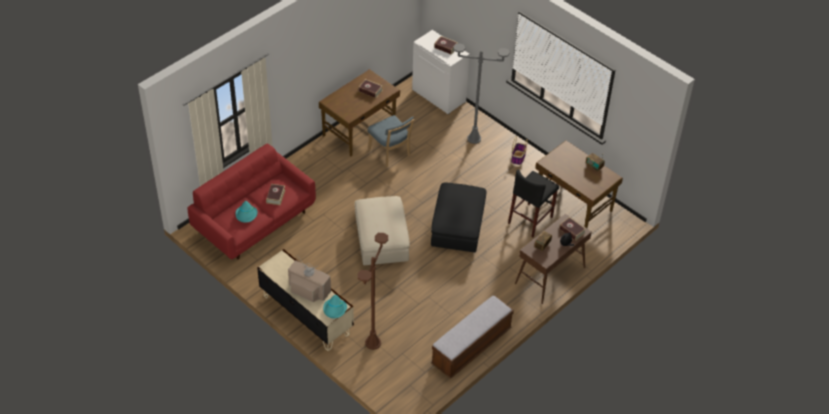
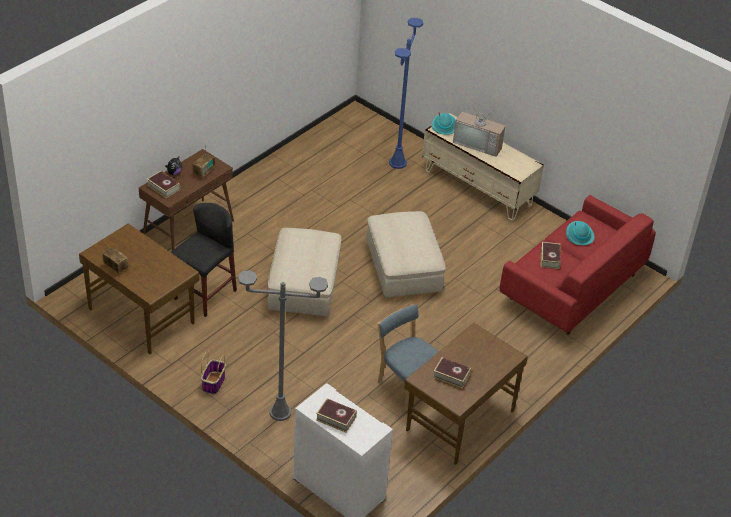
camera: 175 degrees right, 5 degrees down
brown floor lamp [358,233,388,350] -> blue floor lamp [389,18,423,169]
black ottoman [431,182,486,252] -> beige ottoman [268,228,341,316]
bench [431,295,514,379] -> none

